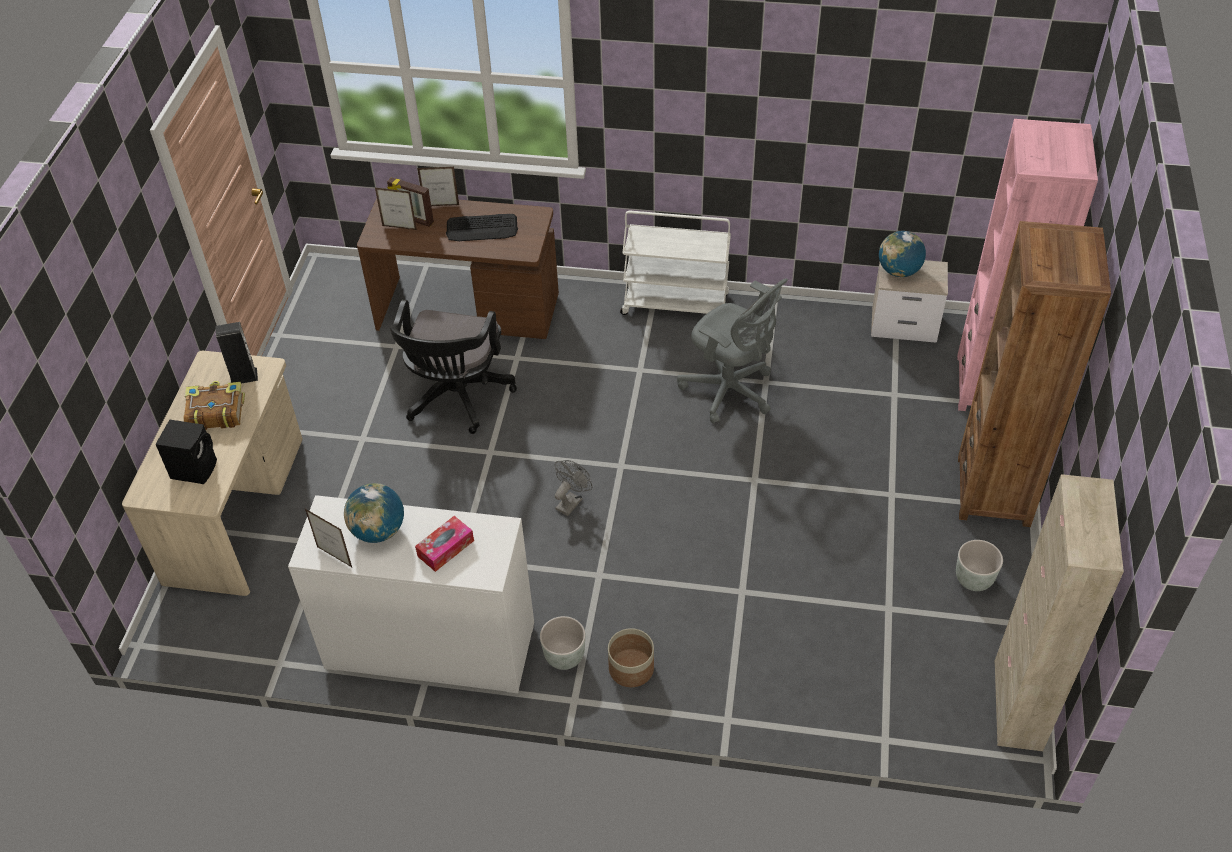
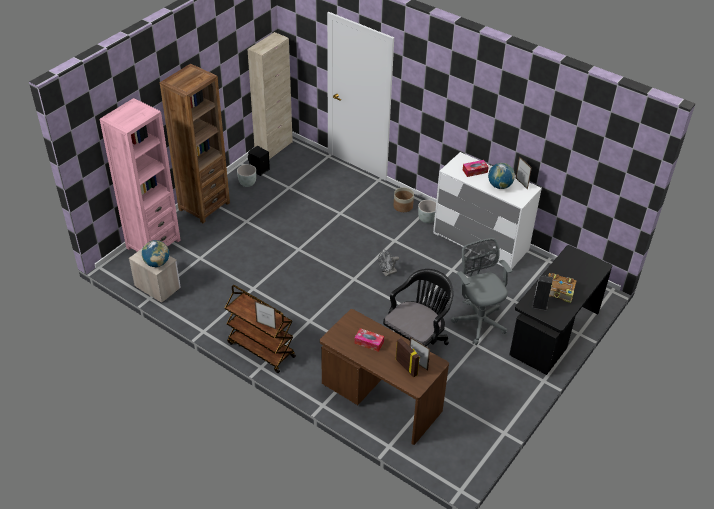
camera: 155 degrees left, 5 degrees down
beige desk [122,351,303,596] -> black desk [509,245,612,375]
black speaker [156,420,217,484] -> black speaker moved to [248,146,270,176]
picture frame [417,167,459,206] -> picture frame moved to [255,301,276,329]
keyboard [446,214,518,241] -> tissue box [354,328,384,352]
white cart [620,211,731,315] -> brown cart [225,285,296,373]
grey office chair [677,278,788,424] -> grey office chair moved to [451,238,512,345]

